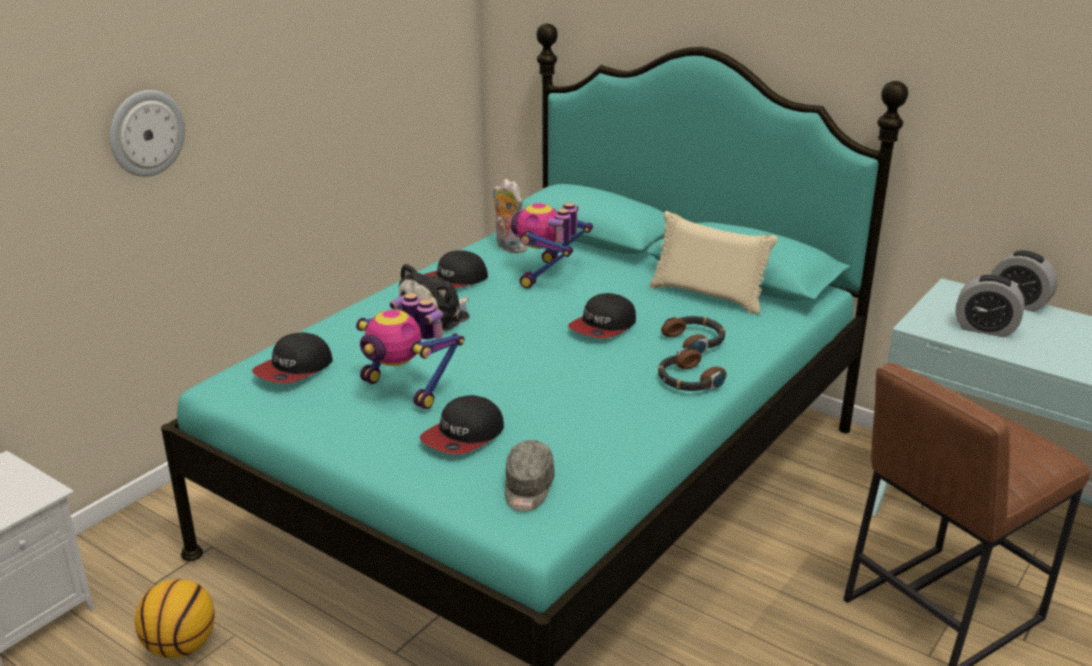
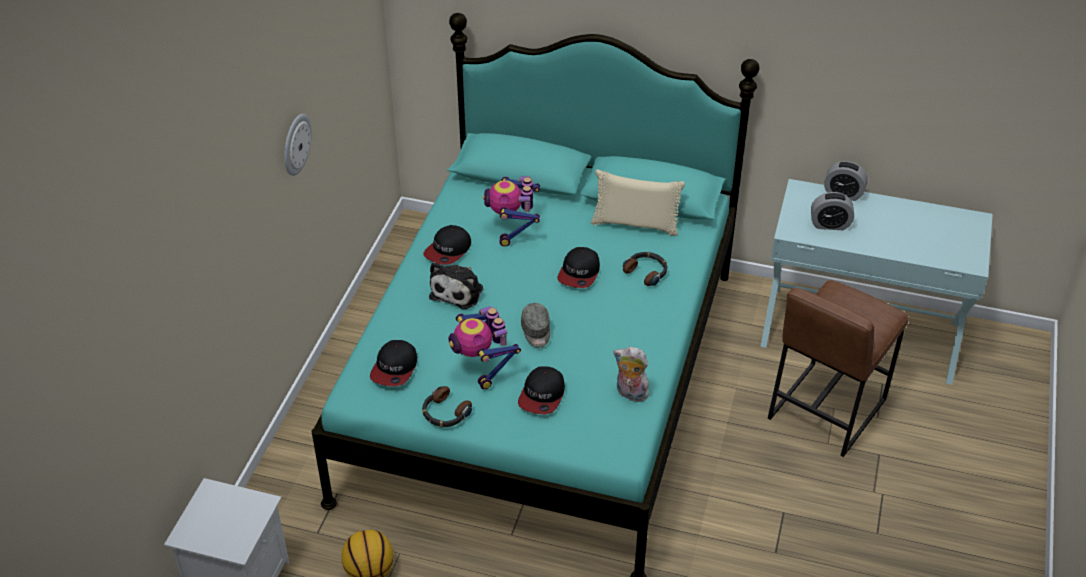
camera: 20 degrees left, 15 degrees up
wall clock [110,90,185,177] -> wall clock moved to [284,114,312,176]
toy robot [356,293,464,409] -> toy robot turned 45 degrees clockwise [448,306,521,389]
plush toy [493,179,527,253] -> plush toy moved to [613,347,649,402]
grey cap [505,440,555,512] -> grey cap moved to [521,303,550,348]
headphones [658,348,727,391] -> headphones moved to [422,386,472,428]

